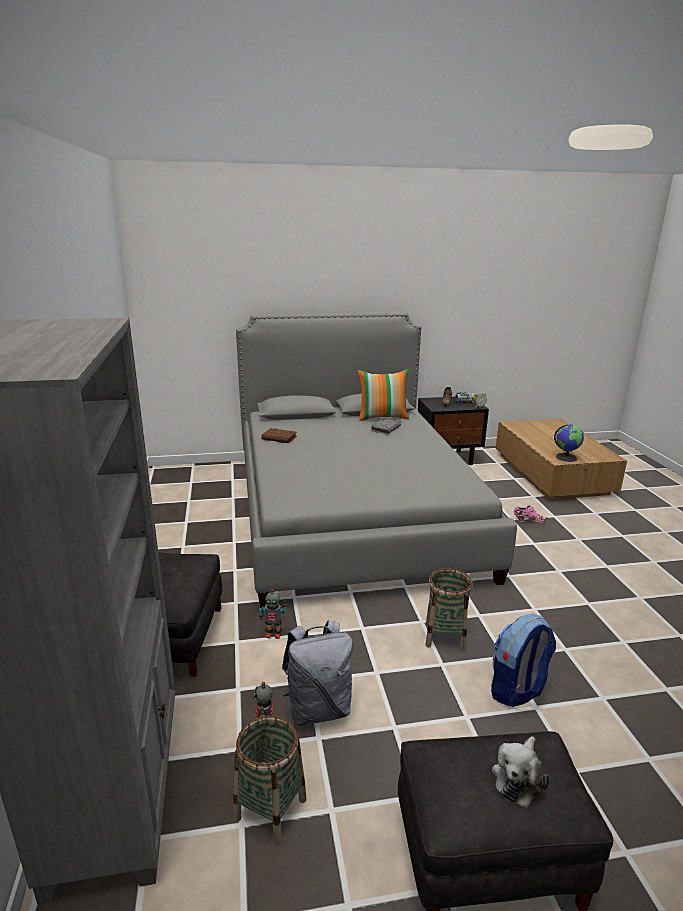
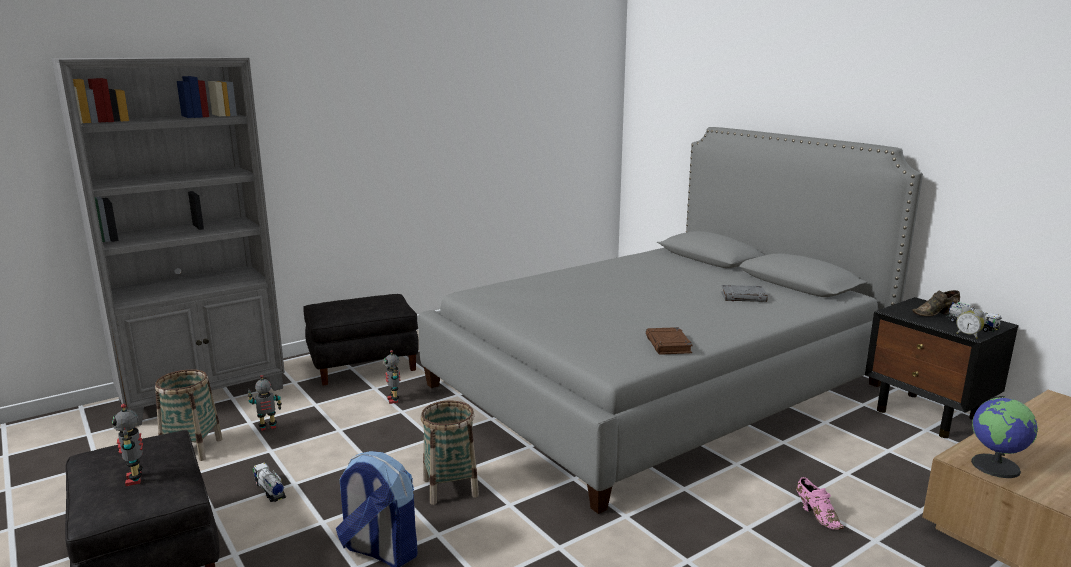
camera: 65 degrees right, 5 degrees down
brown book [261,428,297,443] -> brown book moved to [646,327,693,355]
grey backpack [282,620,353,726] -> none
pillow [358,369,409,421] -> none
plush toy [492,736,550,808] -> toy robot [112,404,143,486]
none -> toy truck [253,463,286,502]

